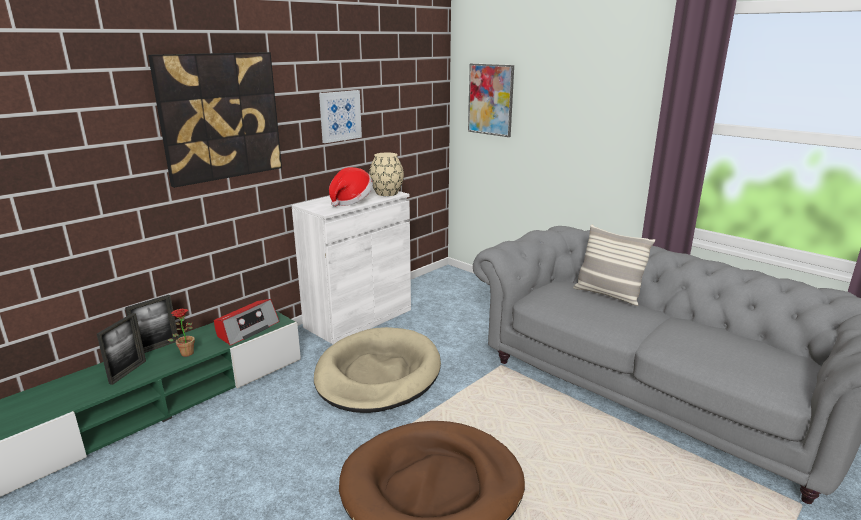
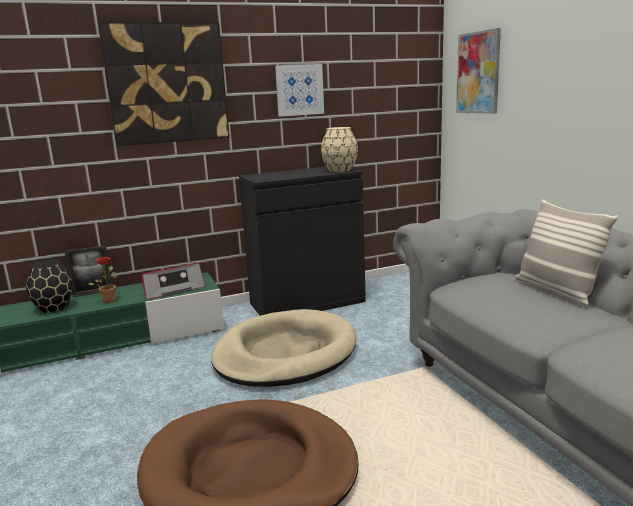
camera: 25 degrees right, 5 degrees down
picture frame [97,313,146,385] -> black vase [26,259,73,313]
white cabinet [292,187,411,344] -> black cabinet [239,167,366,316]
hat [329,167,373,207] -> none

